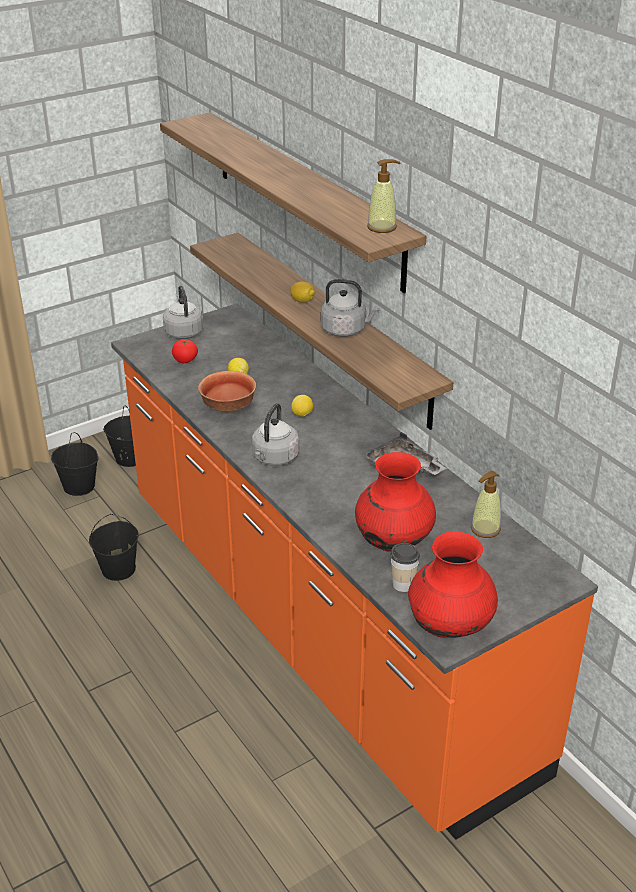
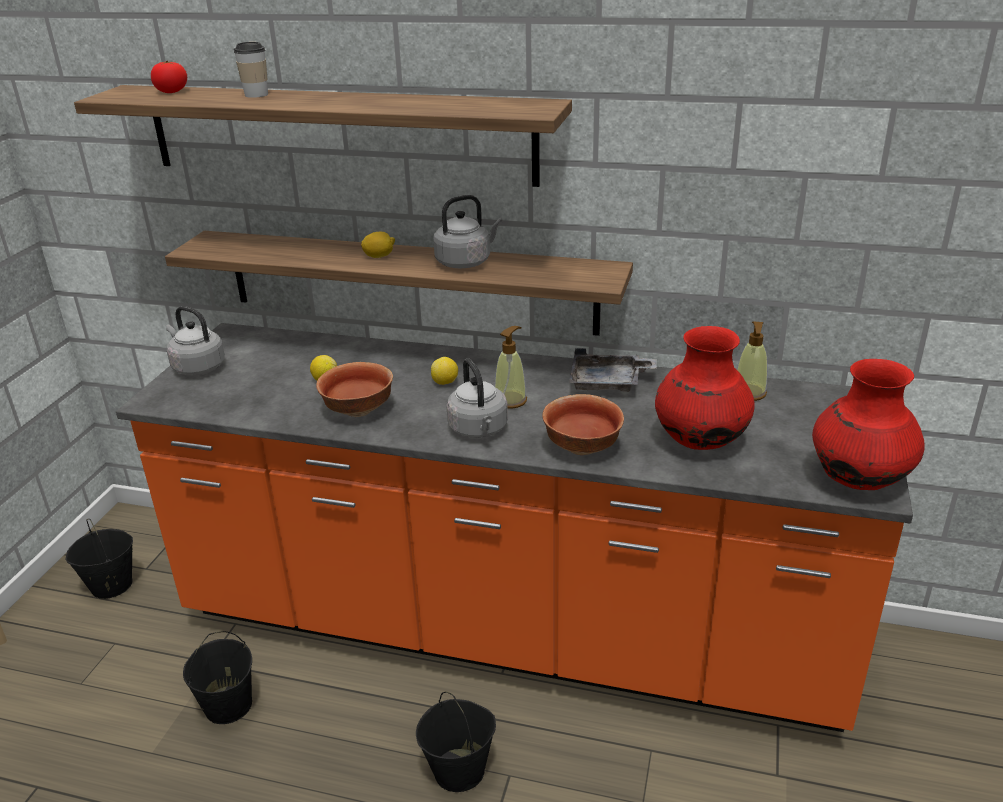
camera: 40 degrees left, 5 degrees down
black bucket [51,432,99,496] -> black bucket moved to [416,691,496,792]
tomato [172,339,198,363] -> tomato moved to [151,61,187,93]
soap dispenser [367,159,400,233] -> soap dispenser moved to [495,326,527,409]
cup [391,543,420,592] -> cup moved to [234,42,268,98]
none -> bowl [542,394,624,455]

